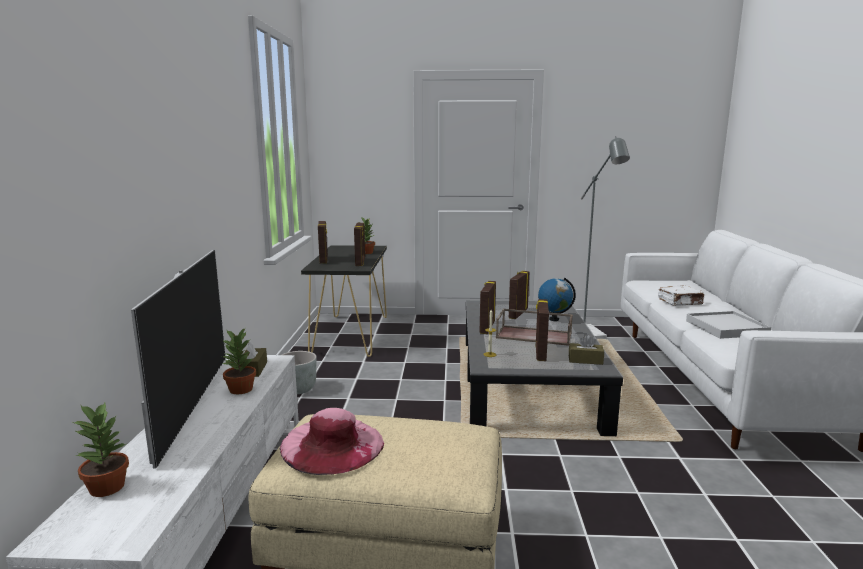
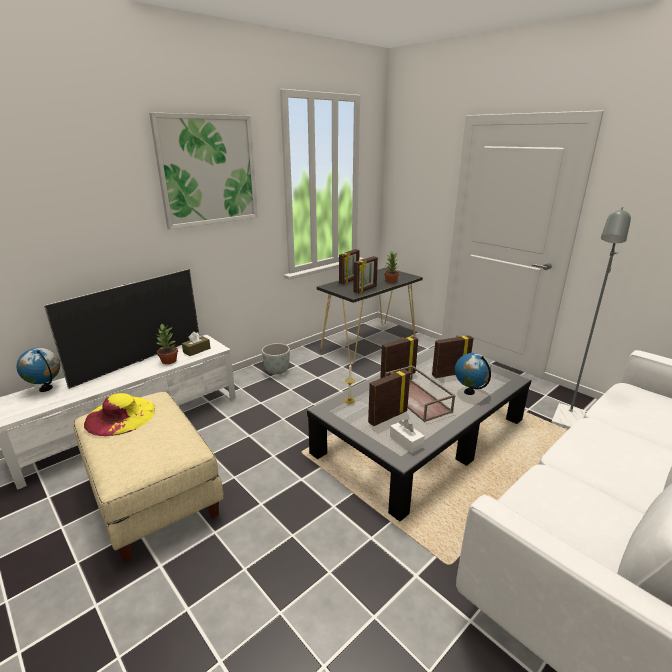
camera: 45 degrees right, 10 degrees up
potted plant [73,403,129,497] -> globe [17,348,60,392]
pink hat [280,408,384,475] -> yellow hat [84,393,155,436]
brown tissue box [569,334,604,365] -> white tissue box [390,419,425,453]
white book [658,285,704,306] -> none
white tray [686,311,771,339] -> none
none -> picture [149,112,258,230]

